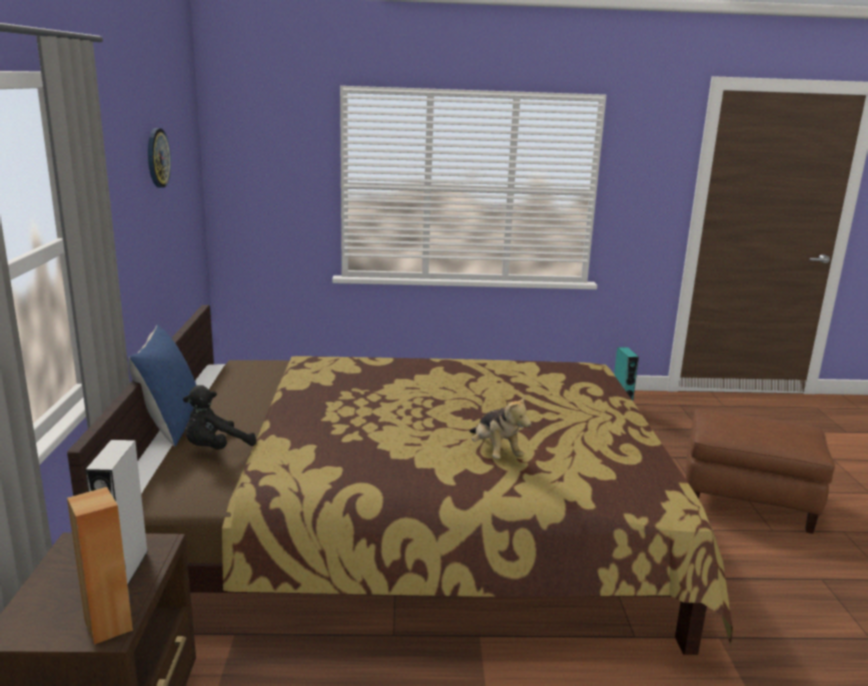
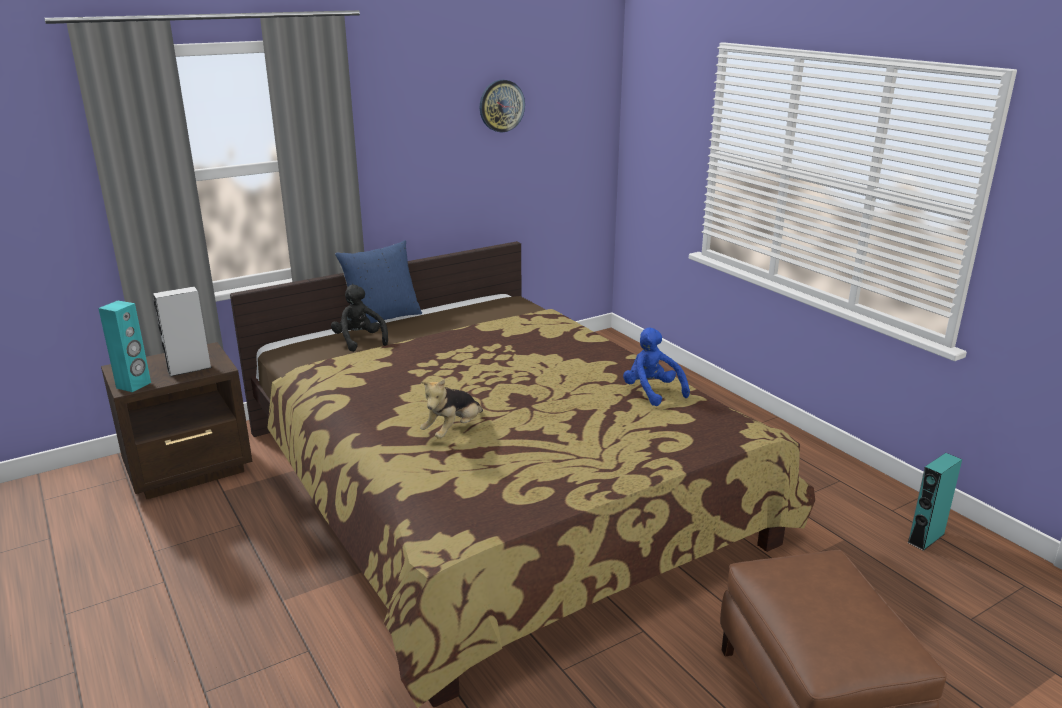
camera: 60 degrees right, 5 degrees up
brown speaker [67,487,133,645] -> turquoise speaker [98,301,151,392]
black plush toy [183,385,256,450] -> black plush toy turned 45 degrees clockwise [331,285,388,352]
none -> blue plush toy [623,327,690,406]

